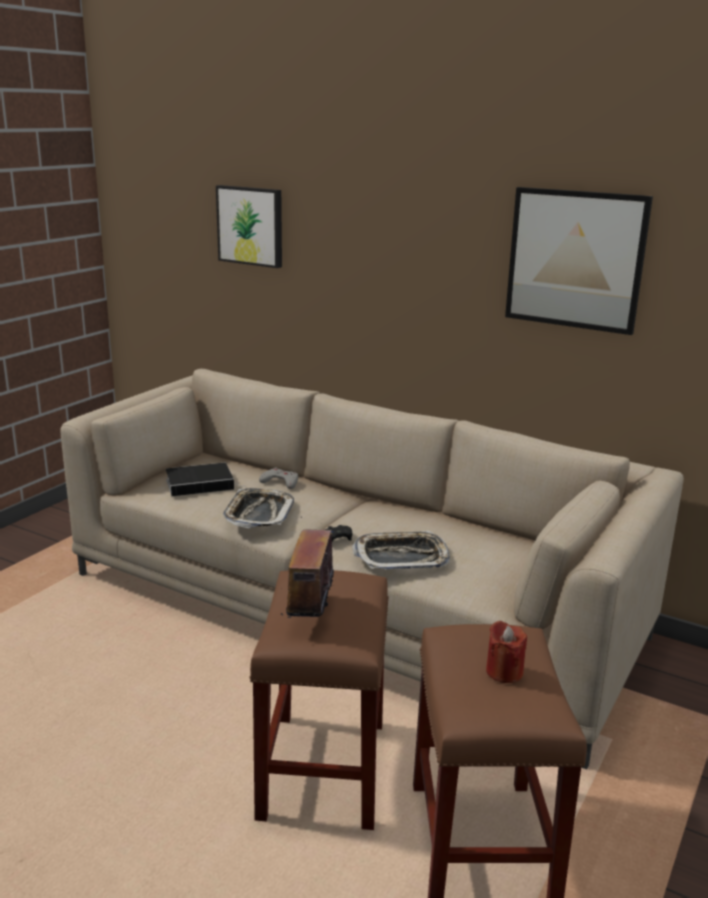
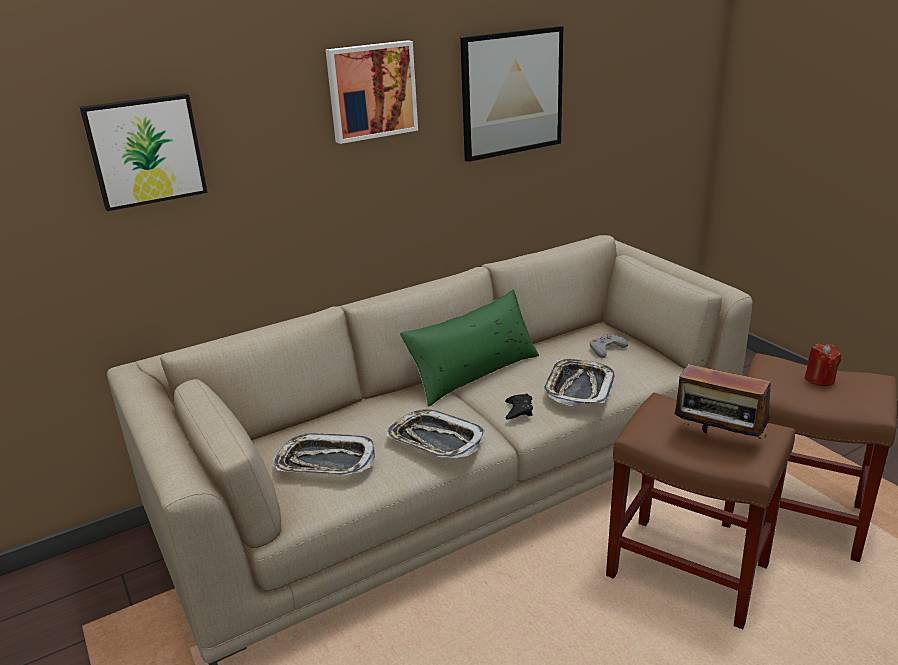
camera: 60 degrees left, 5 degrees up
book [166,463,244,496] -> tray [273,433,375,476]
grey game controller [259,467,298,489] -> grey game controller moved to [590,334,628,358]
none -> picture [326,40,418,144]
none -> green pillow [400,289,539,407]

